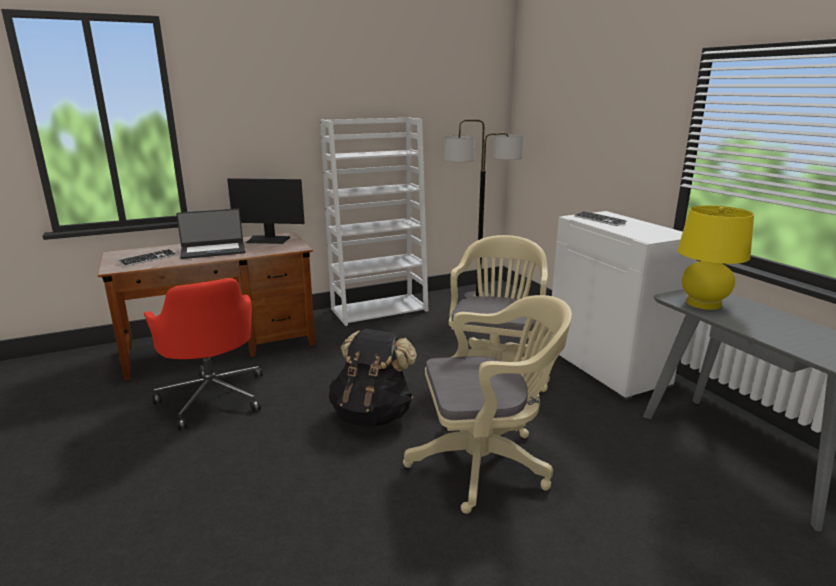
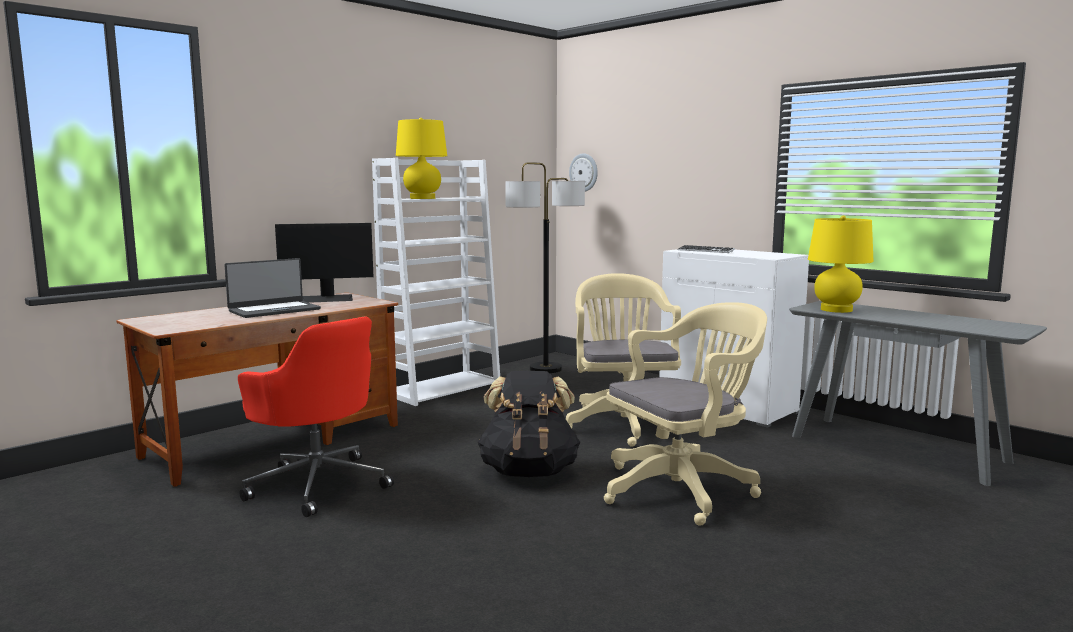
camera: 20 degrees left, 10 degrees down
keyboard [118,249,177,267] -> none
none -> yellow table lamp [396,118,447,199]
none -> wall clock [569,153,598,191]

